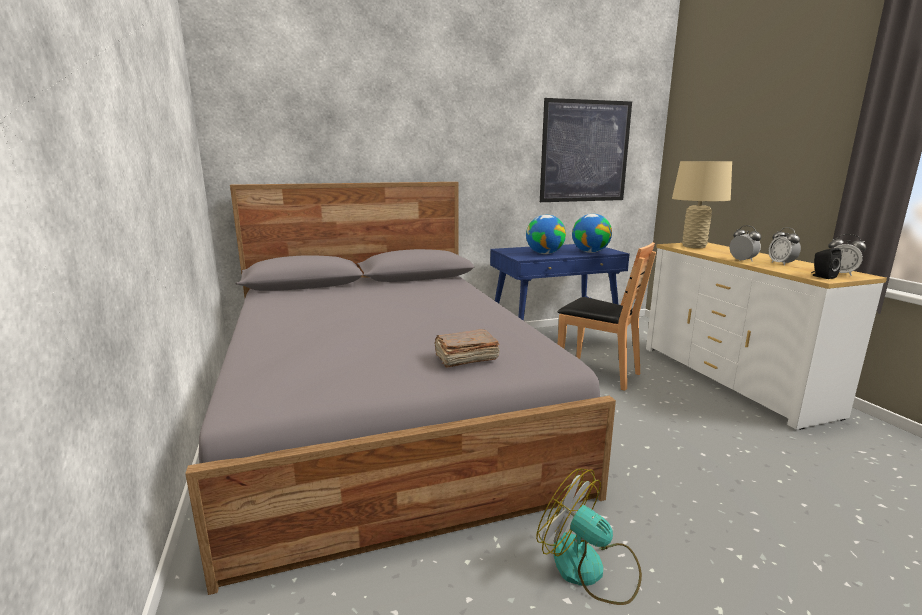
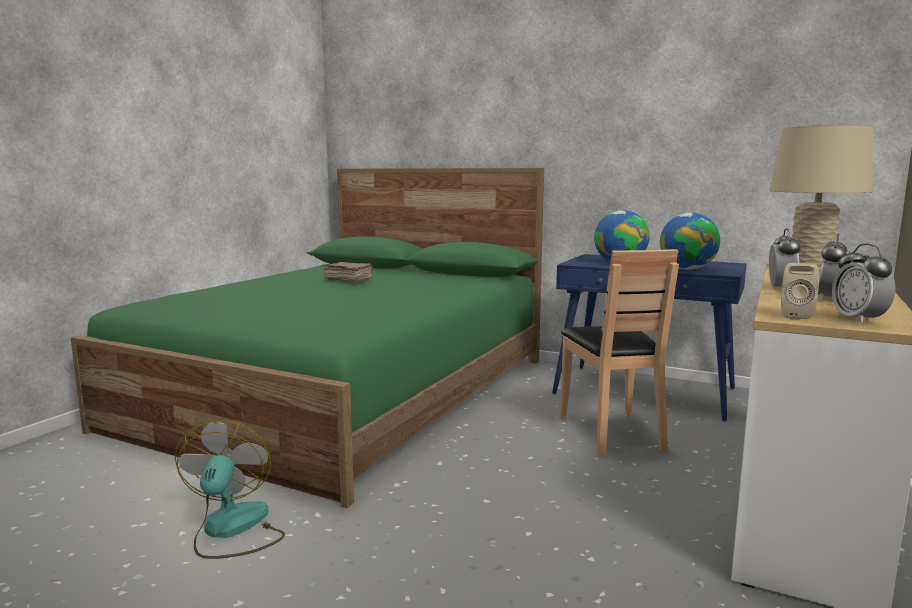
camera: 45 degrees right, 5 degrees down
grey bed [185,182,616,595] -> green bed [71,168,544,508]
brown book [434,329,500,368] -> brown book moved to [324,262,374,281]
picture [540,98,632,202] -> none
black speaker [811,248,842,279] -> beige speaker [781,263,819,319]

